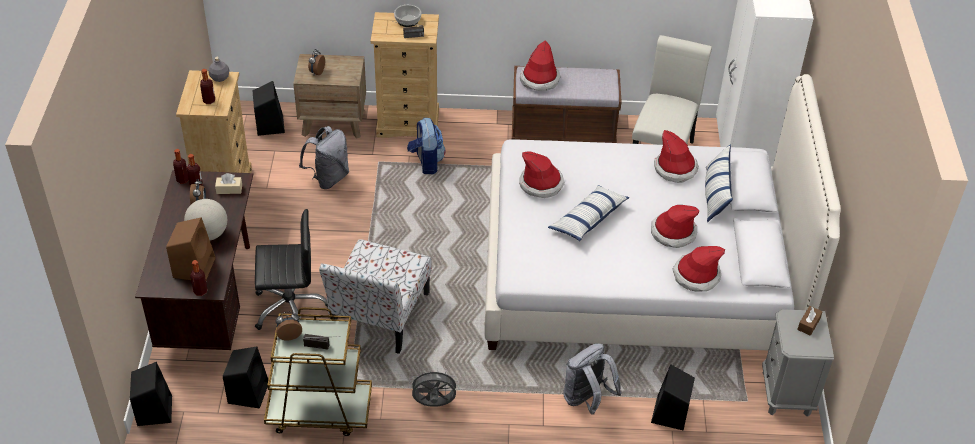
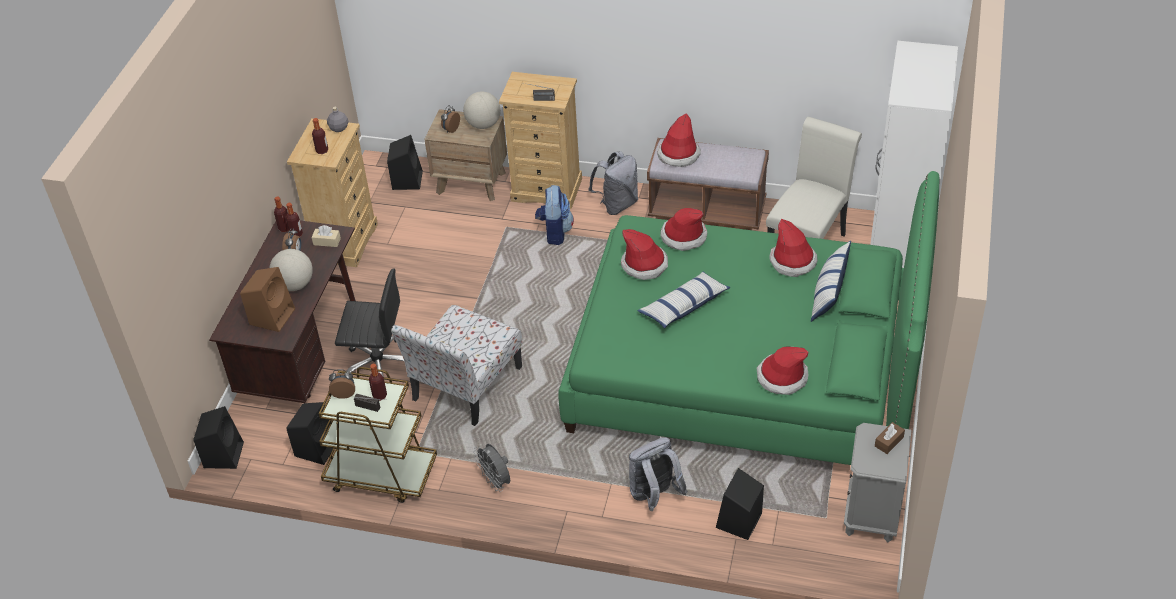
camera: 15 degrees right, 0 degrees up
bottle [190,260,207,296] -> bottle moved to [369,364,387,401]
grey backpack [299,126,349,189] -> grey backpack moved to [588,151,638,215]
bowl [394,5,421,27] -> none
grey fan [409,369,459,407] -> grey fan turned 135 degrees counterclockwise [474,444,510,492]
white bed [484,74,841,350] -> green bed [558,171,940,465]
hat [651,205,699,248] -> hat moved to [660,208,707,251]
none -> globe [463,92,501,129]

